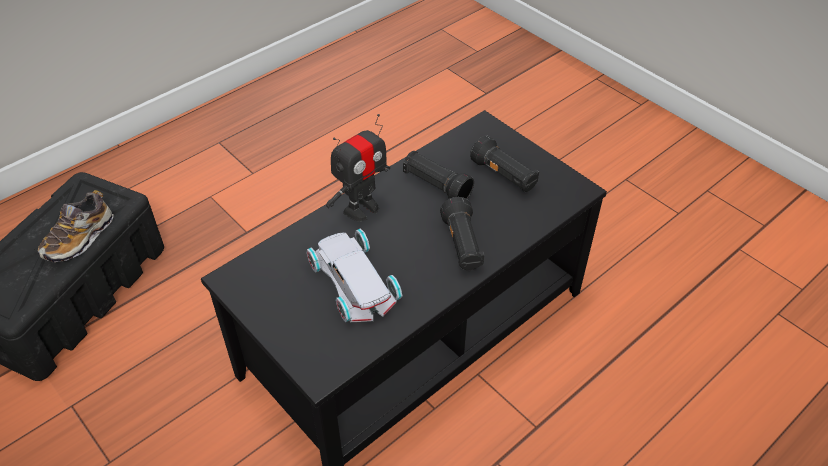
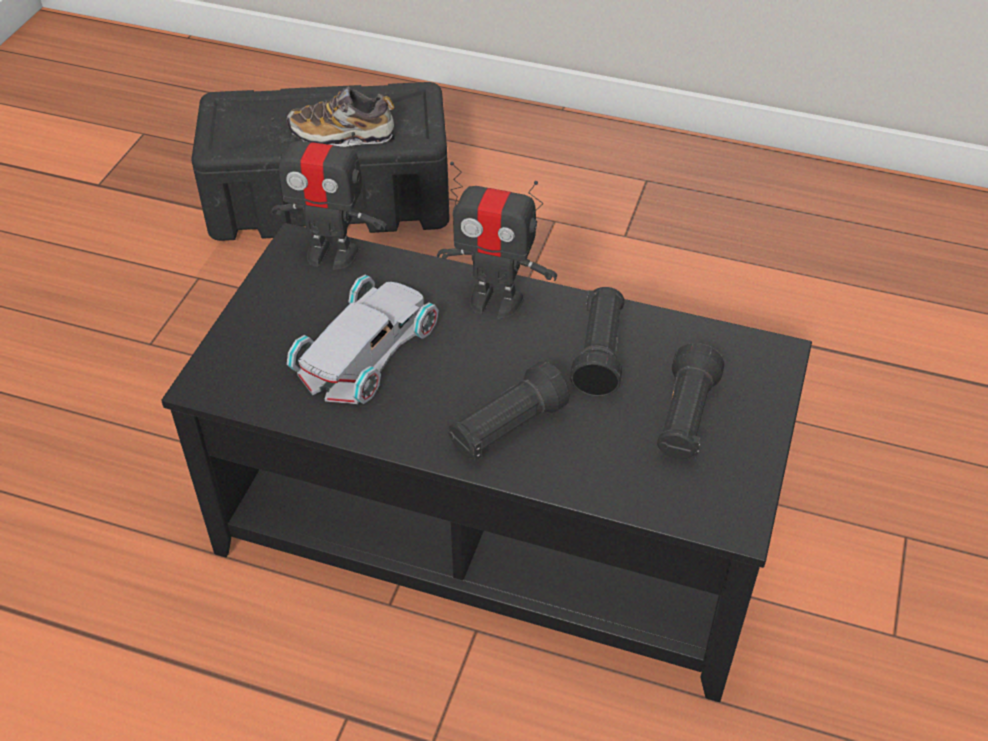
camera: 60 degrees right, 0 degrees up
none -> toy robot [271,117,387,270]

